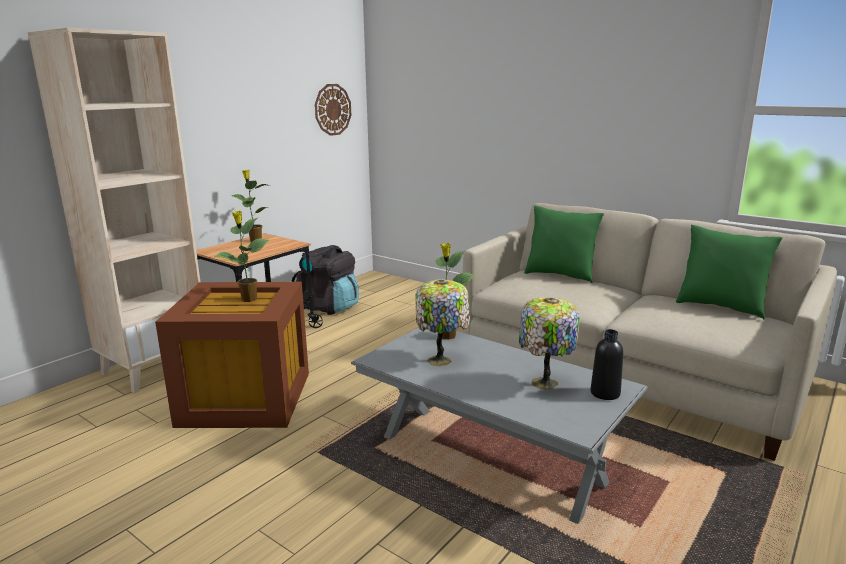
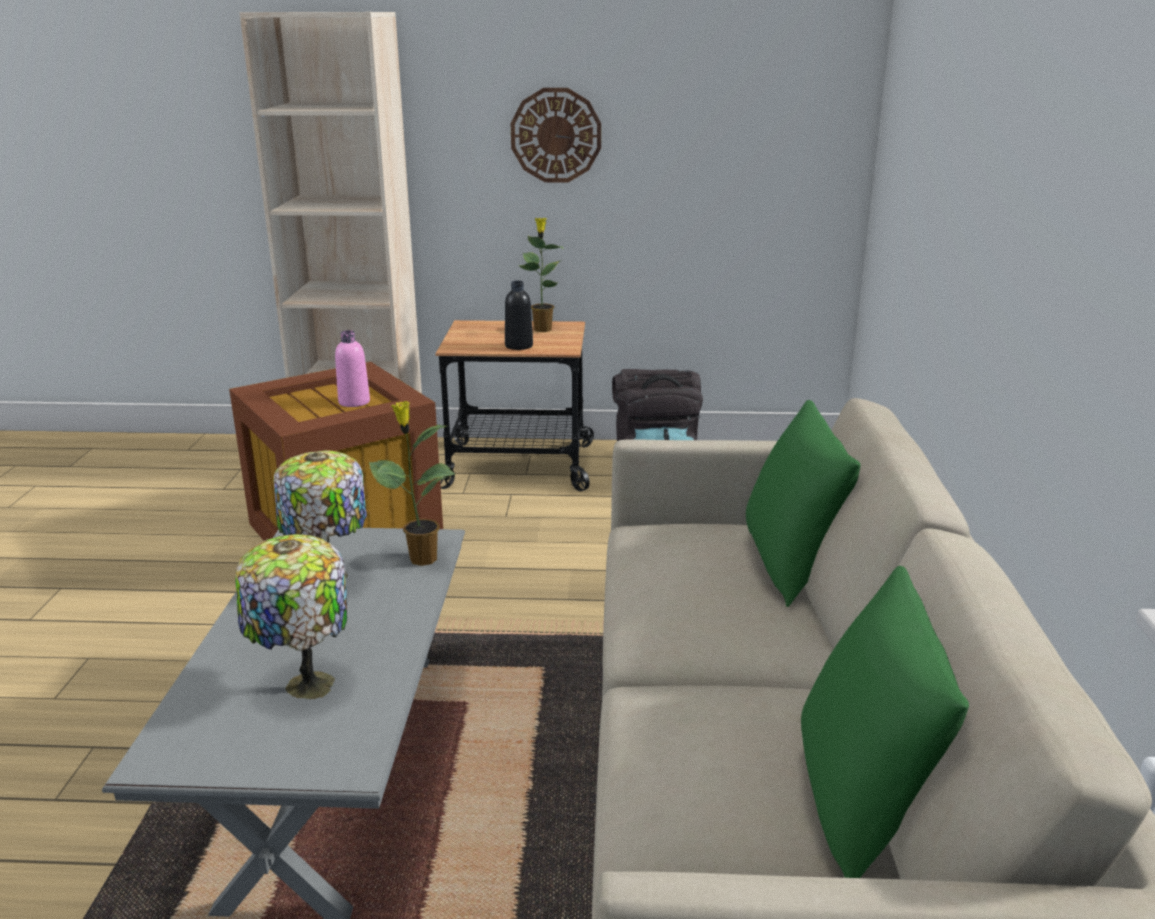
camera: 55 degrees right, 5 degrees up
potted plant [214,211,269,302] -> pink bottle [335,330,370,407]
wall clock [315,84,351,136] -> wall clock moved to [511,88,601,182]
black bottle [590,329,623,400] -> black bottle moved to [505,281,533,350]

